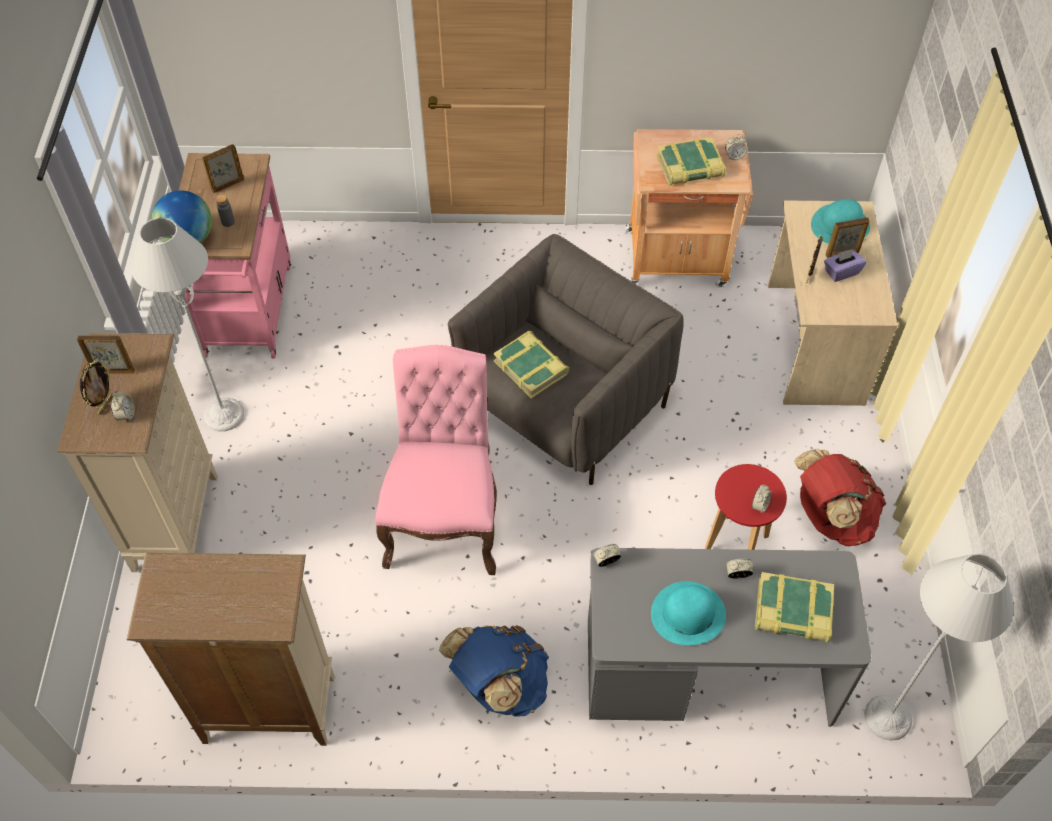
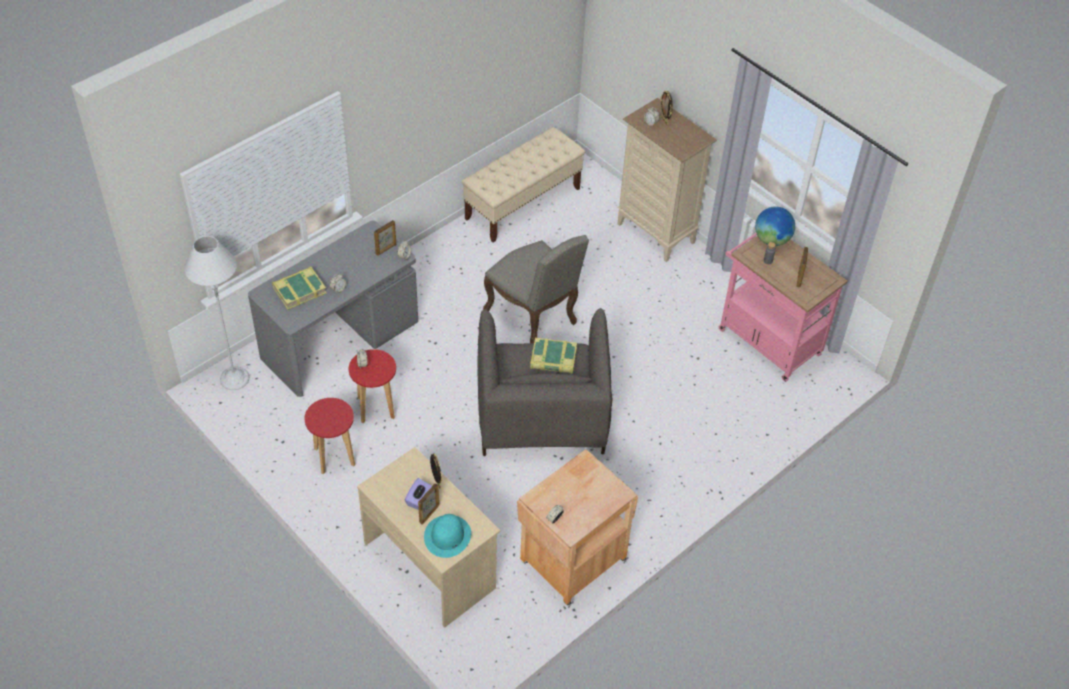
camera: 135 degrees right, 5 degrees down
picture frame [77,336,135,374] -> picture frame moved to [374,220,396,256]
beige dresser [127,552,334,746] -> beige bench [462,127,585,243]
grey floor lamp [131,217,244,432] -> none
pink chair [375,345,497,575] -> grey chair [483,235,589,343]
blue backpack [439,625,549,717] -> none
turquoise hat [651,581,726,645] -> none
book [656,137,726,186] -> none
red backpack [794,449,886,546] -> red stool [305,398,355,474]

